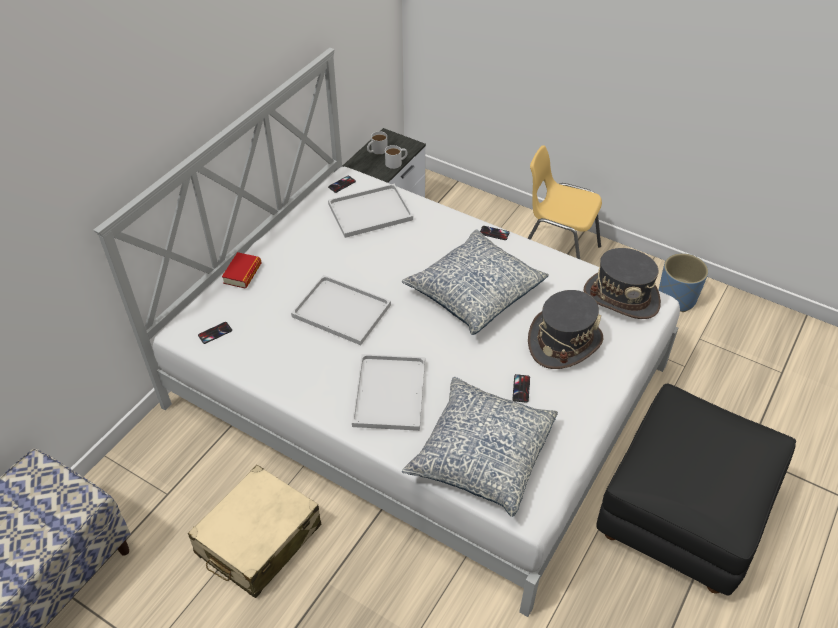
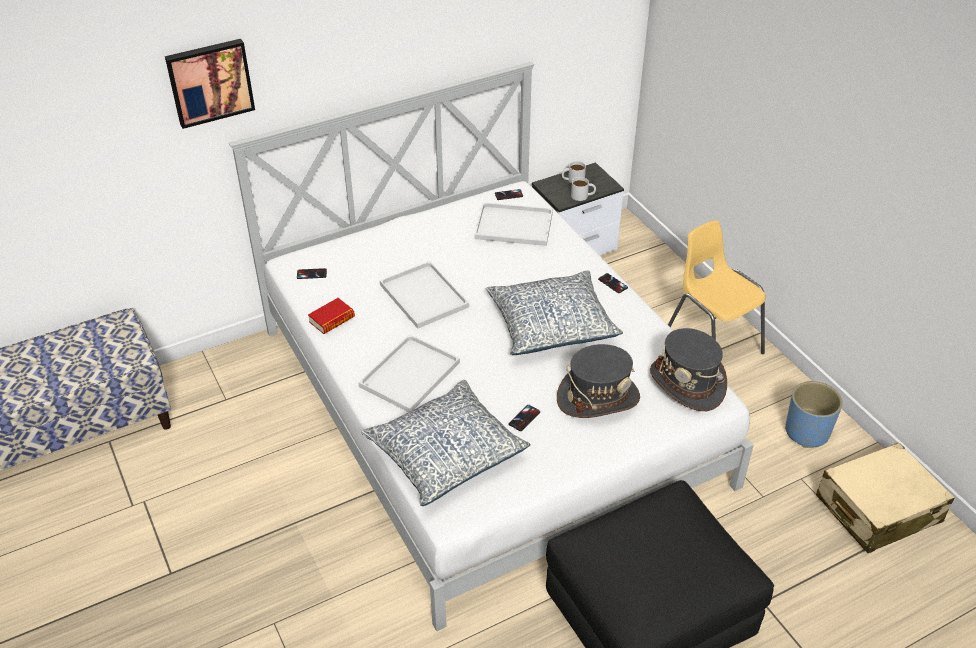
camera: 30 degrees right, 5 degrees down
beige suitcase [188,465,321,598] -> beige suitcase moved to [816,442,955,553]
book [222,252,262,288] -> book moved to [308,298,355,334]
none -> picture [165,39,255,129]

